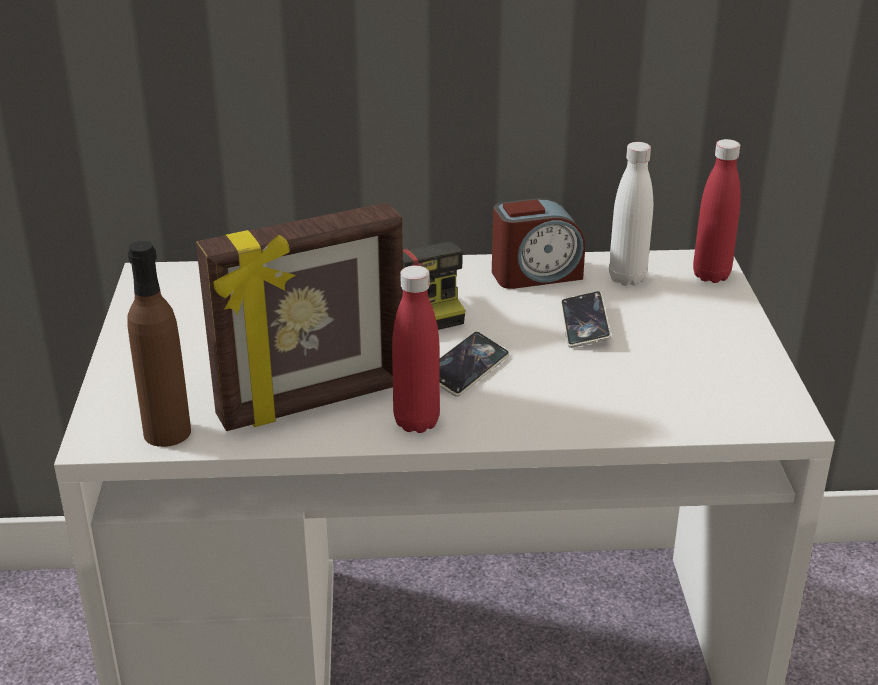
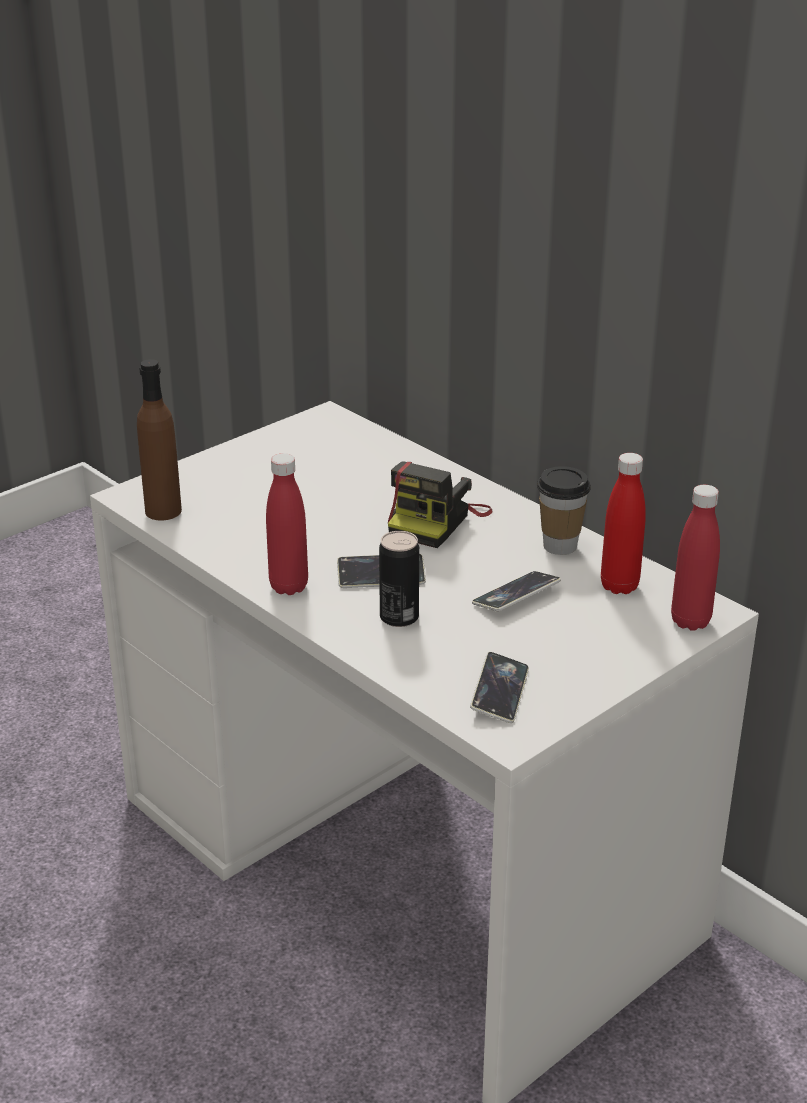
camera: 50 degrees right, 0 degrees up
picture frame [196,202,403,431] -> none
alarm clock [492,198,585,289] -> cup [537,466,591,555]
white bottle [609,142,653,286] -> red bottle [601,453,646,594]
none -> can [379,531,419,627]
none -> phone [470,652,529,723]

